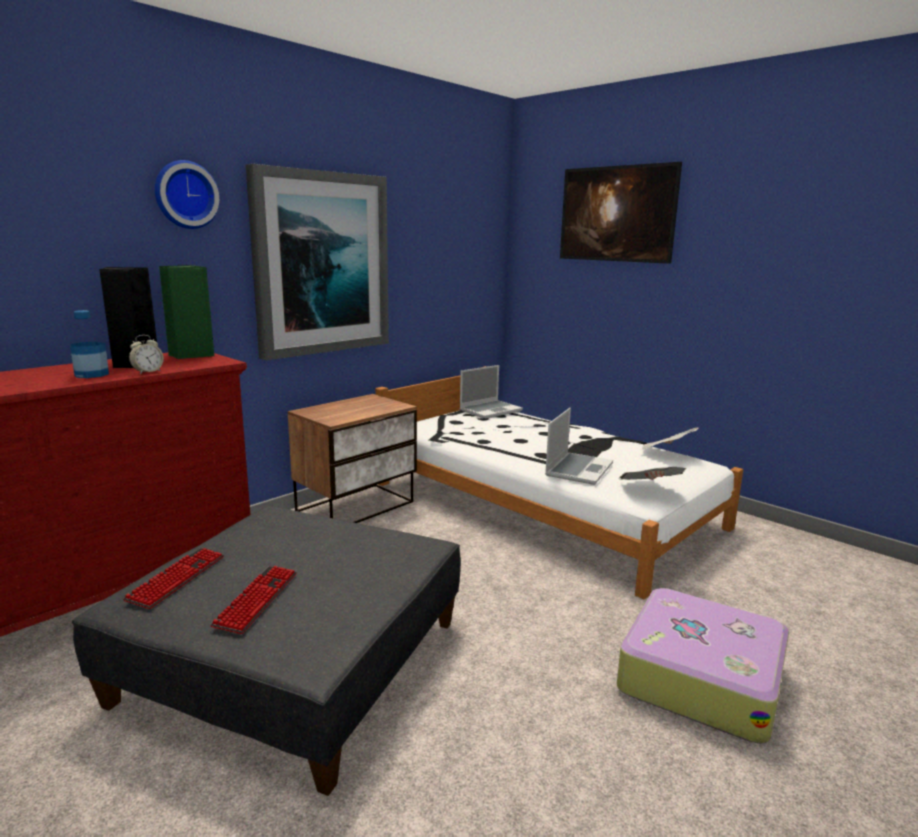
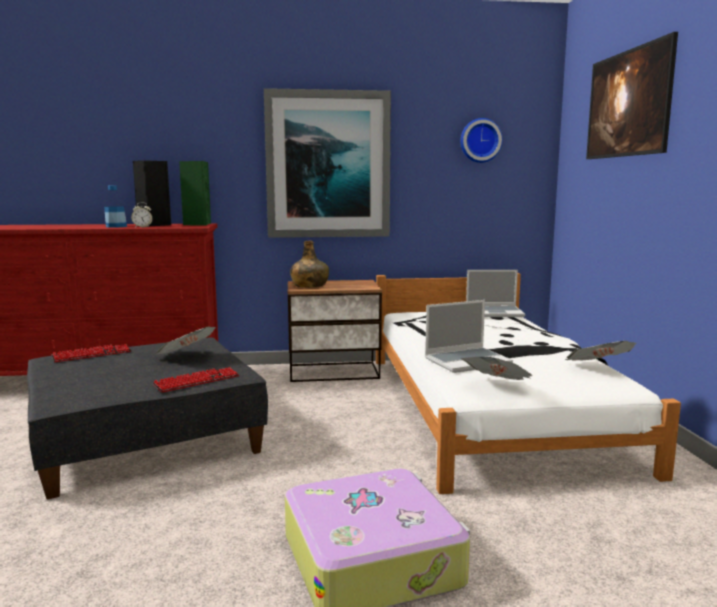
camera: 40 degrees right, 5 degrees down
wall clock [155,160,220,229] -> wall clock moved to [460,118,503,163]
keyboard [210,566,297,634] -> keyboard moved to [153,367,239,392]
none -> newspaper [154,327,216,355]
none -> green bottle [290,241,329,288]

